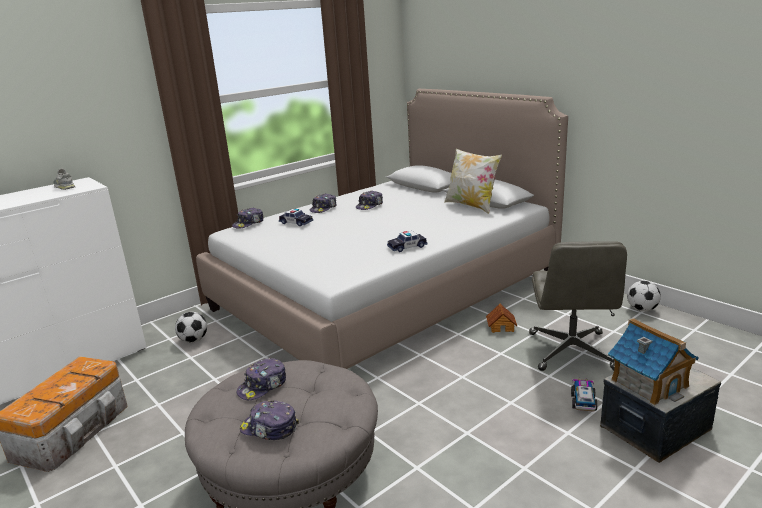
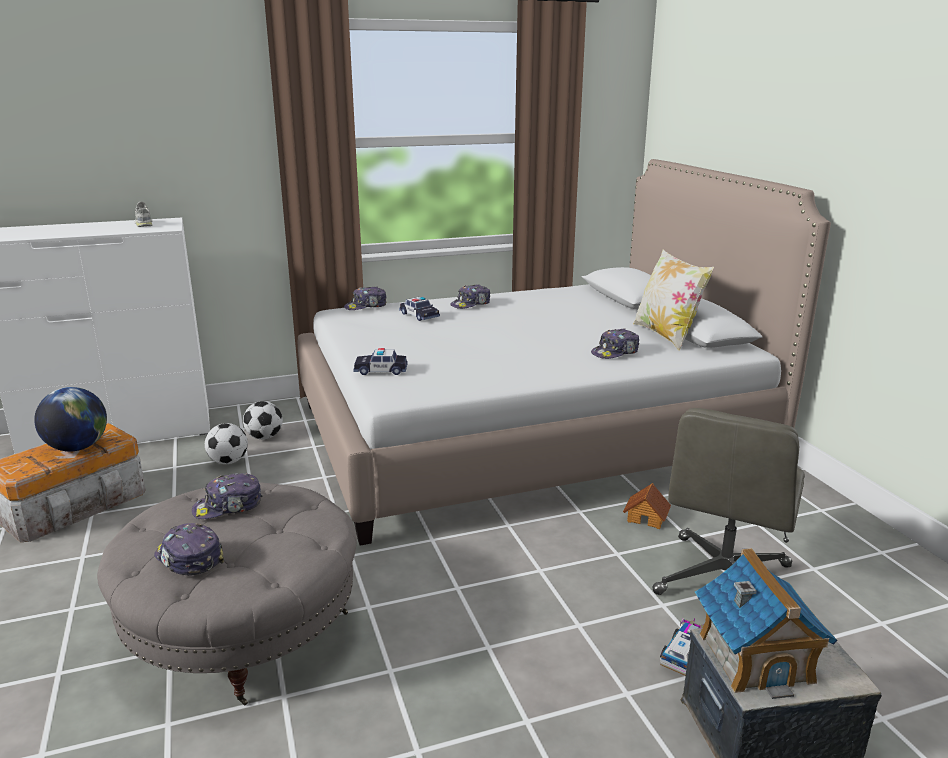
camera: 20 degrees right, 0 degrees up
cap [356,191,383,210] -> cap moved to [591,328,639,359]
toy car [387,231,427,252] -> toy car moved to [353,348,408,375]
football [627,281,661,311] -> football moved to [205,423,248,464]
none -> globe [34,387,107,451]

